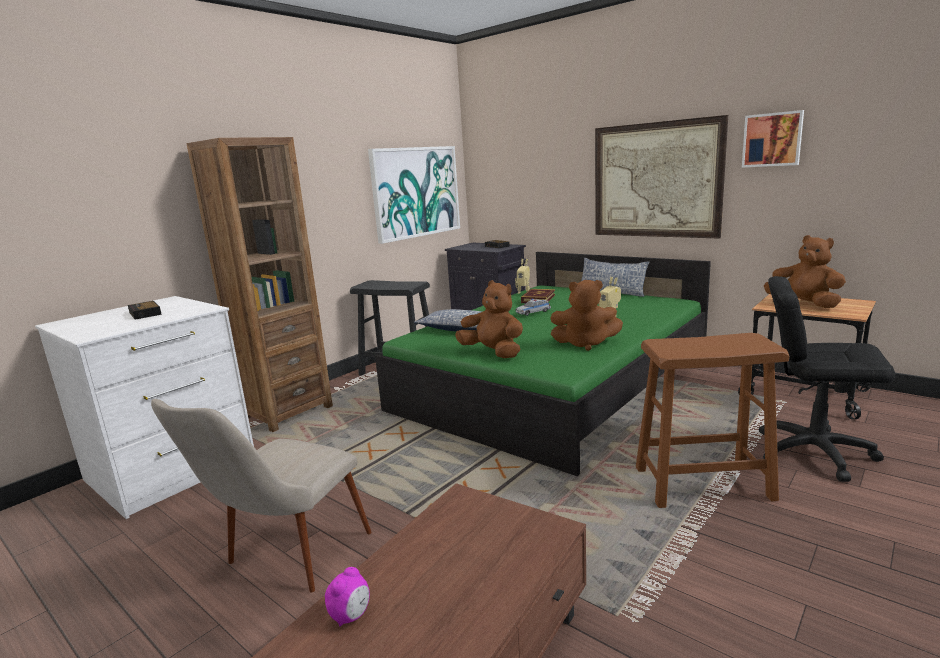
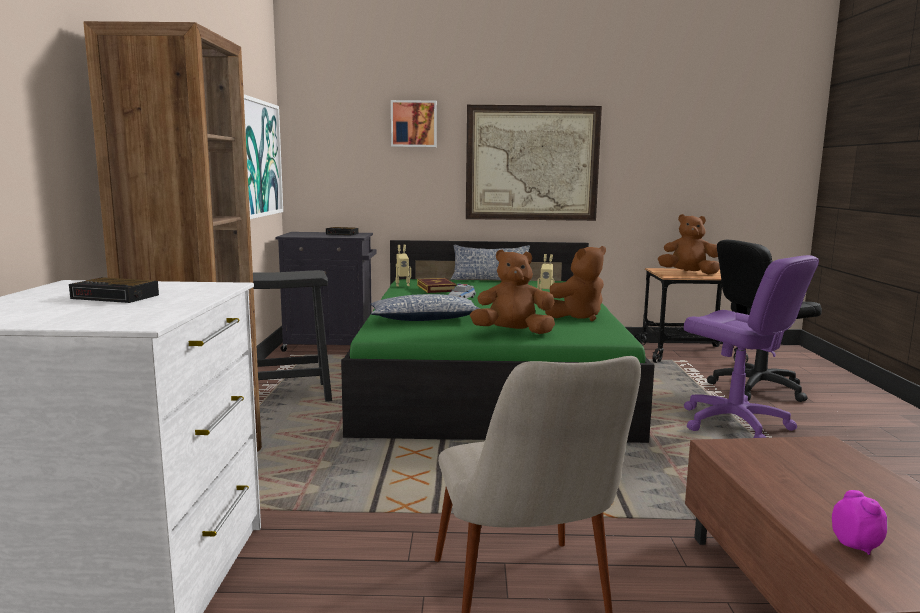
camera: 40 degrees left, 5 degrees down
brown stool [636,333,789,508] -> purple office chair [684,255,819,438]
picture [742,110,804,168] -> picture moved to [391,100,437,147]

